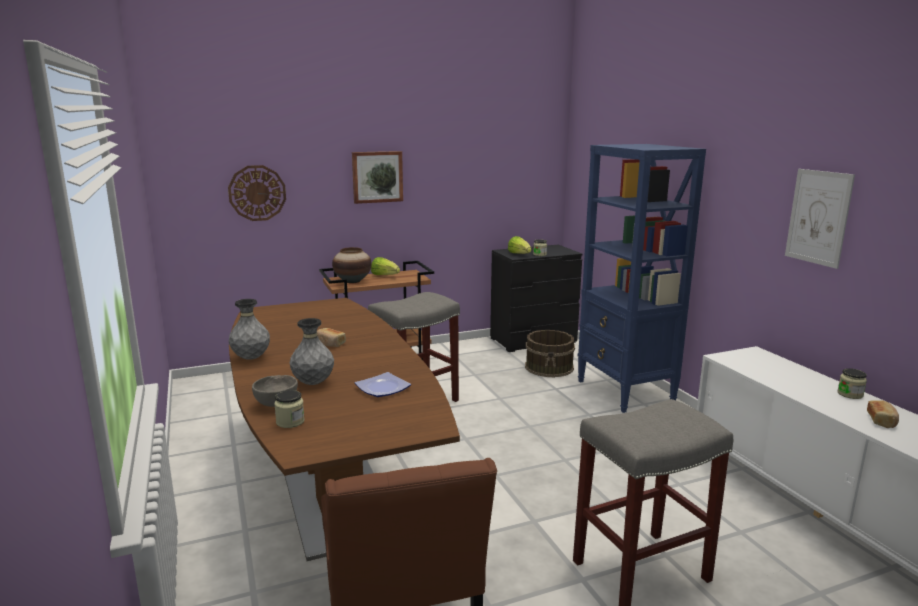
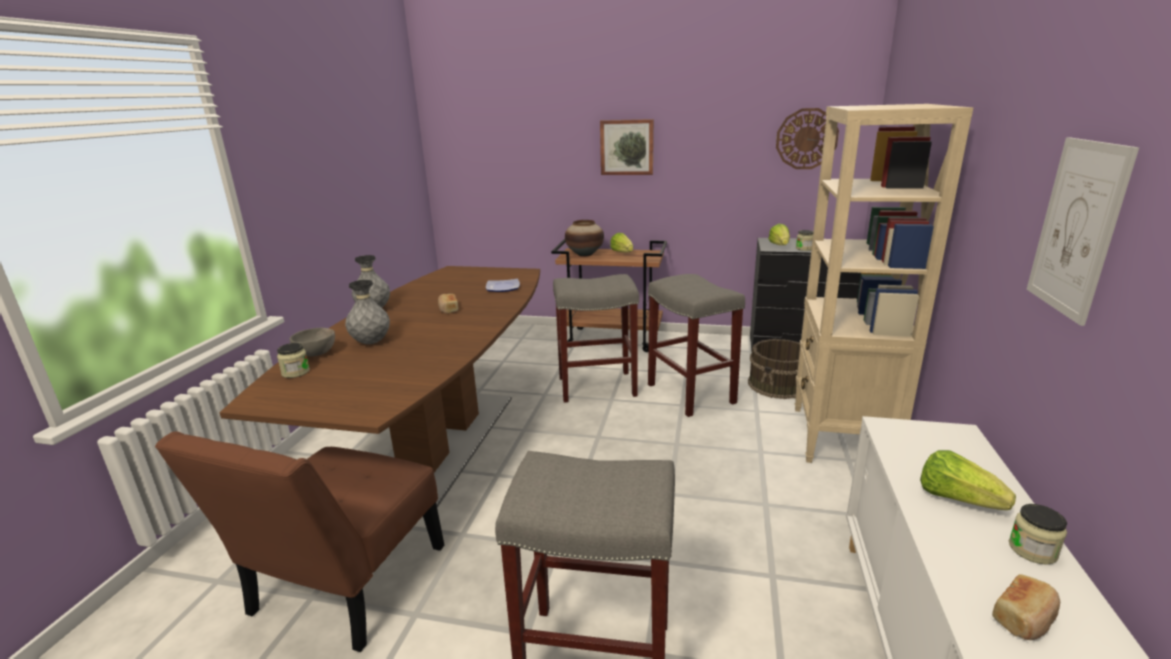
camera: 35 degrees right, 5 degrees up
wall clock [228,165,286,221] -> wall clock moved to [776,108,839,169]
plate [355,372,411,397] -> plate moved to [486,279,520,292]
blue bookcase [578,144,706,413] -> beige bookcase [795,104,973,463]
none -> grey stool [648,274,745,417]
none -> lettuce [920,450,1016,510]

